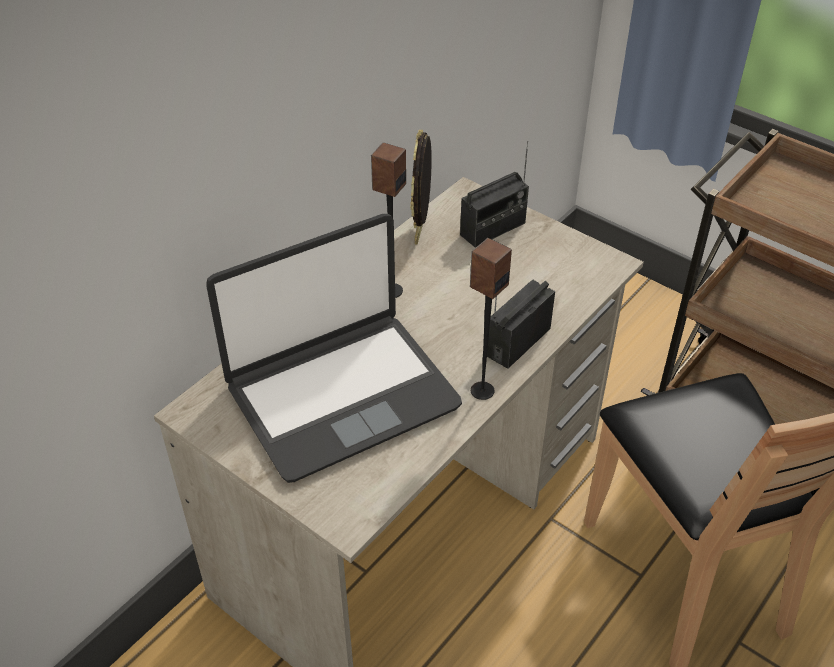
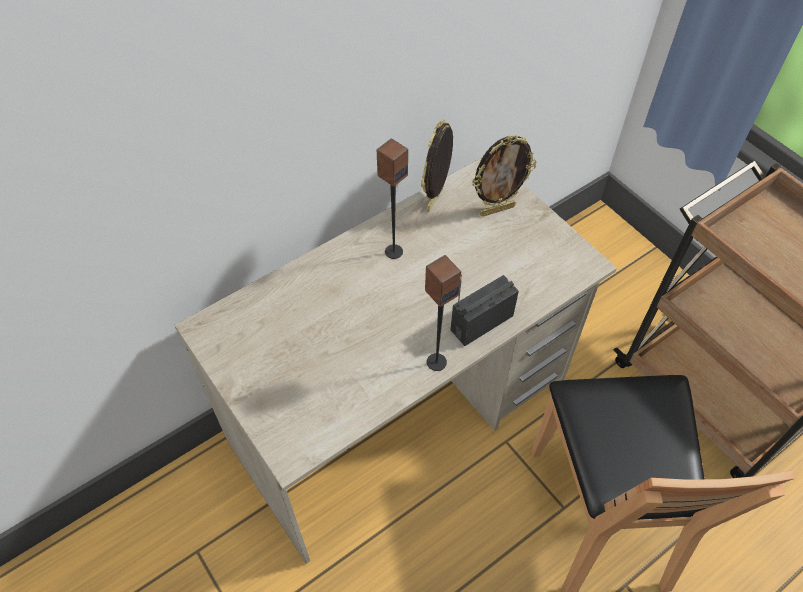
camera: 15 degrees right, 10 degrees up
laptop [207,214,462,483] -> none
radio [460,141,529,247] -> picture frame [472,136,537,217]

